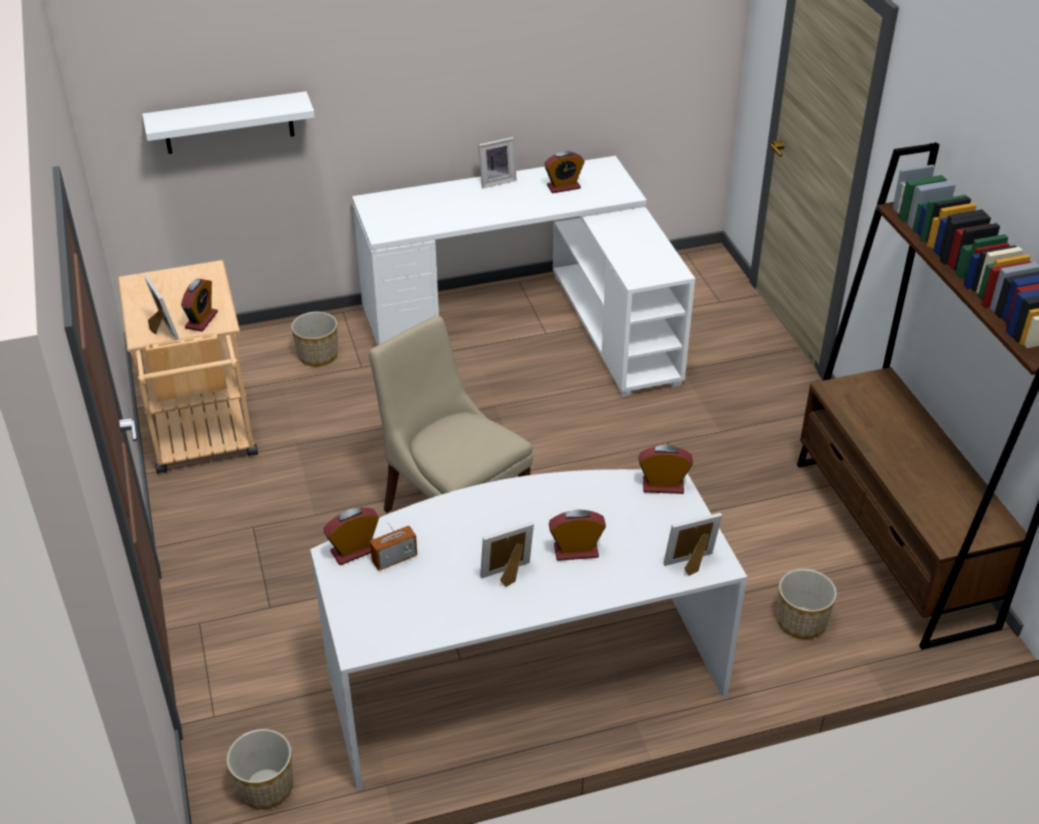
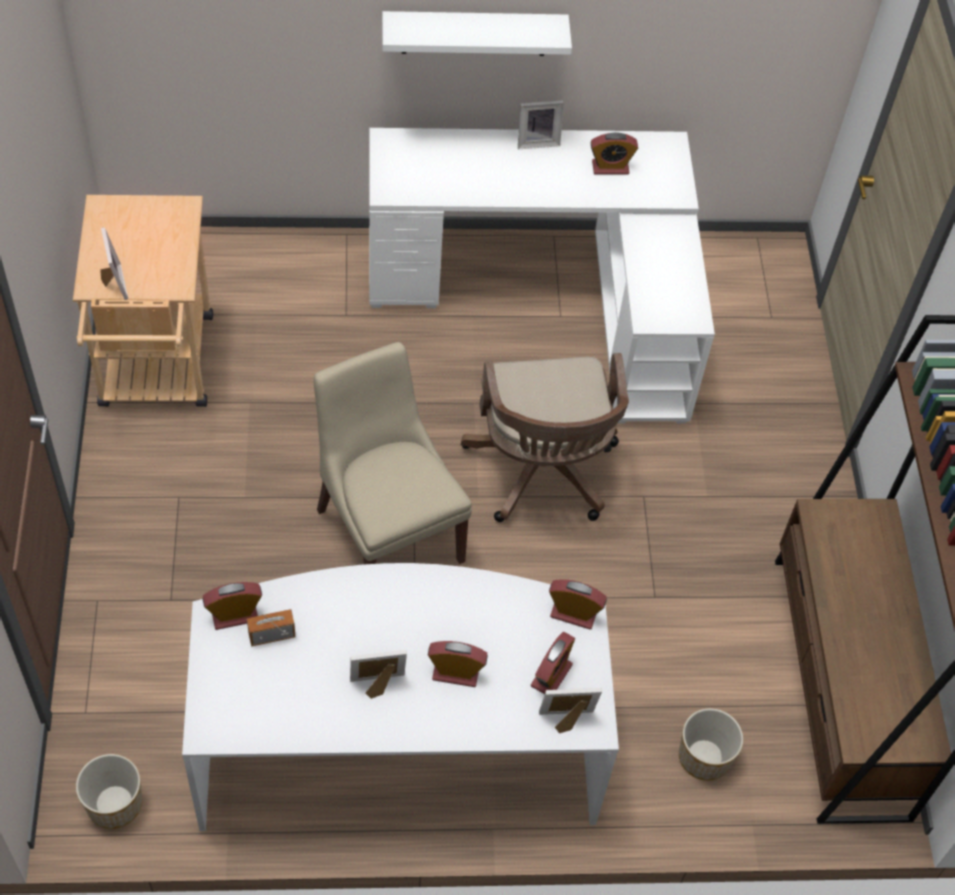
camera: 10 degrees right, 15 degrees up
white shelf [142,91,315,154] -> white shelf moved to [382,11,572,56]
alarm clock [181,279,218,332] -> alarm clock moved to [531,632,575,694]
planter [291,312,338,366] -> none
none -> brown office chair [461,353,629,522]

